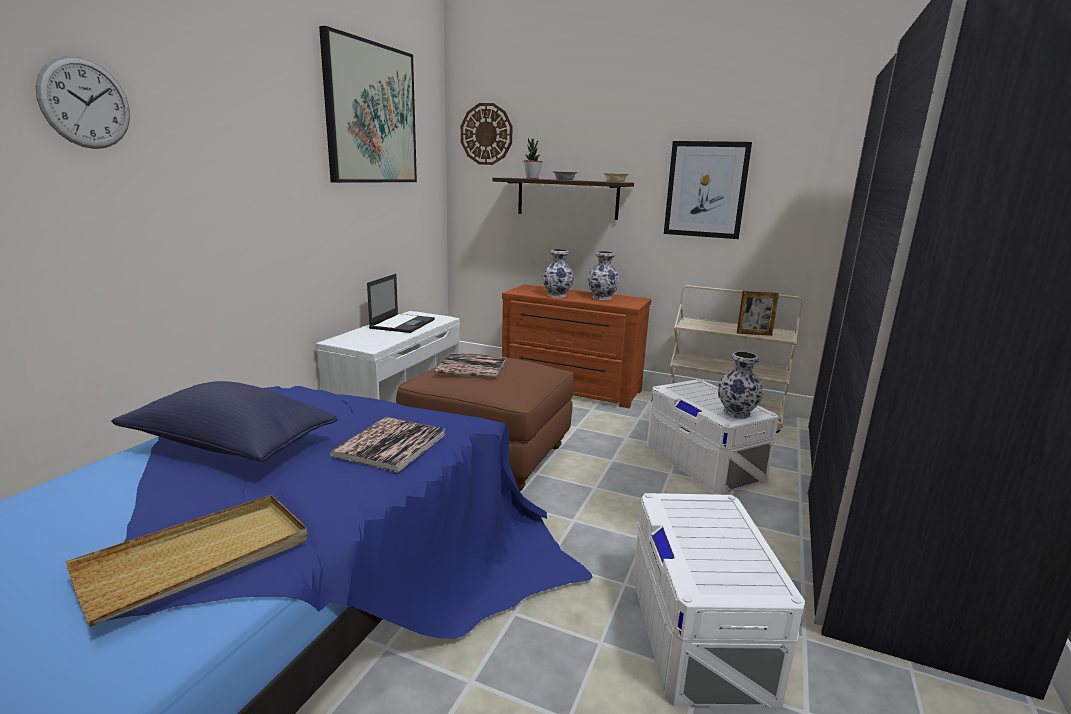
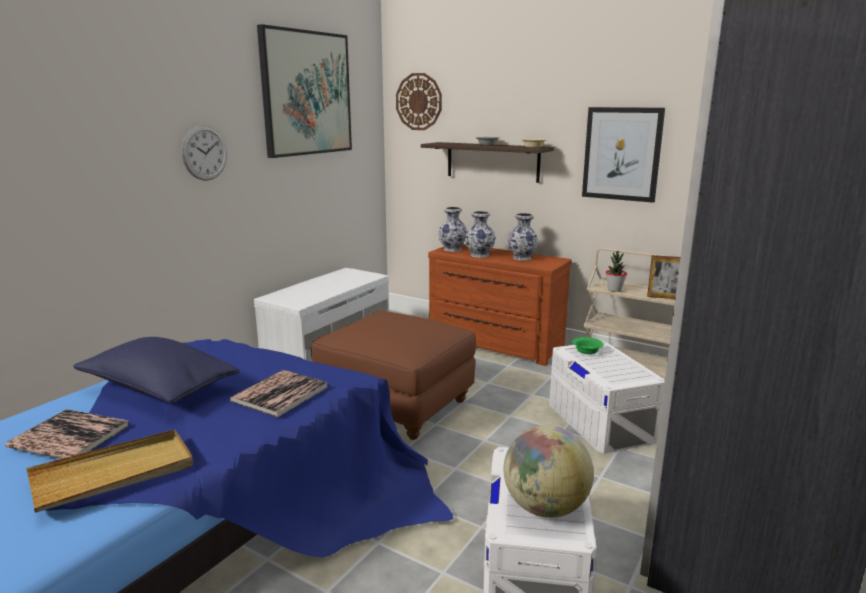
camera: 10 degrees right, 0 degrees up
wall clock [35,55,130,149] -> wall clock moved to [181,125,227,180]
laptop [367,274,435,333] -> none
book [435,353,506,378] -> book moved to [5,409,129,459]
potted plant [523,138,543,179] -> potted plant moved to [606,251,627,292]
vase [718,352,763,419] -> vase moved to [438,207,467,252]
none -> globe [504,425,594,518]
none -> green bowl [572,337,604,354]

